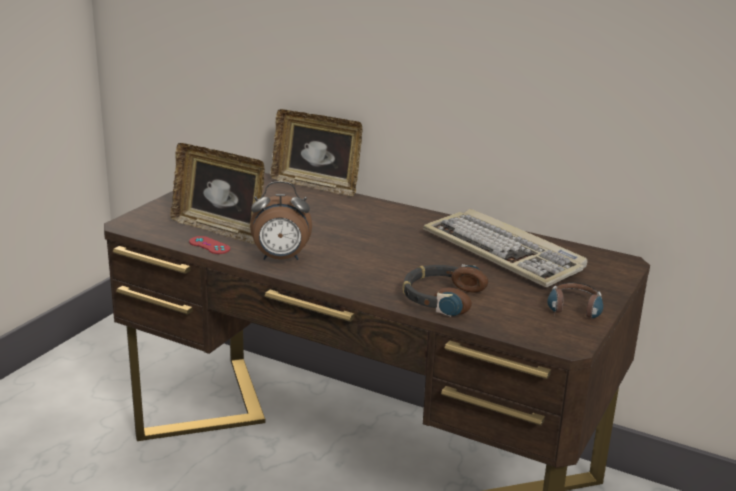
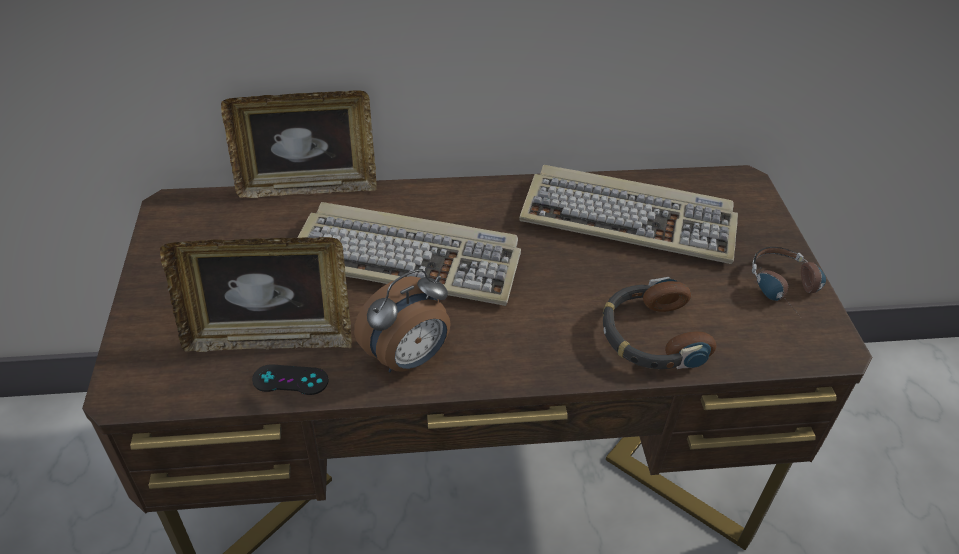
camera: 35 degrees left, 20 degrees up
red game controller [189,236,230,254] -> black game controller [252,364,329,395]
none -> keyboard [297,202,521,306]

